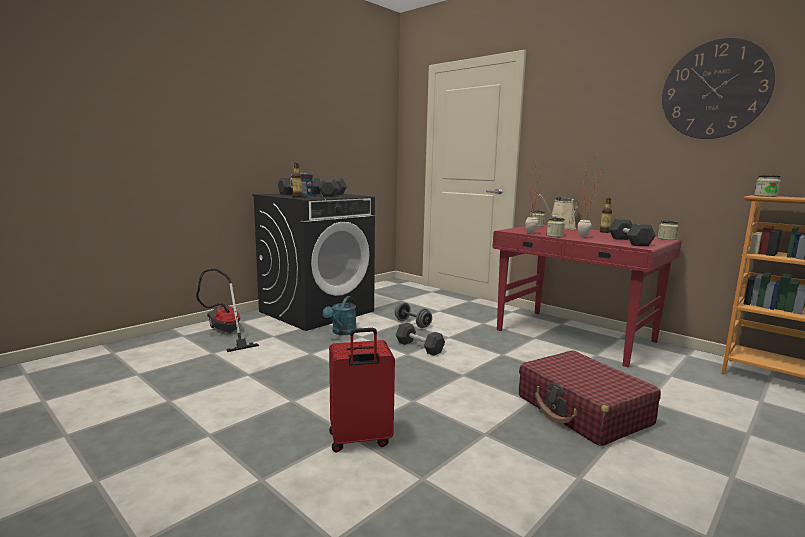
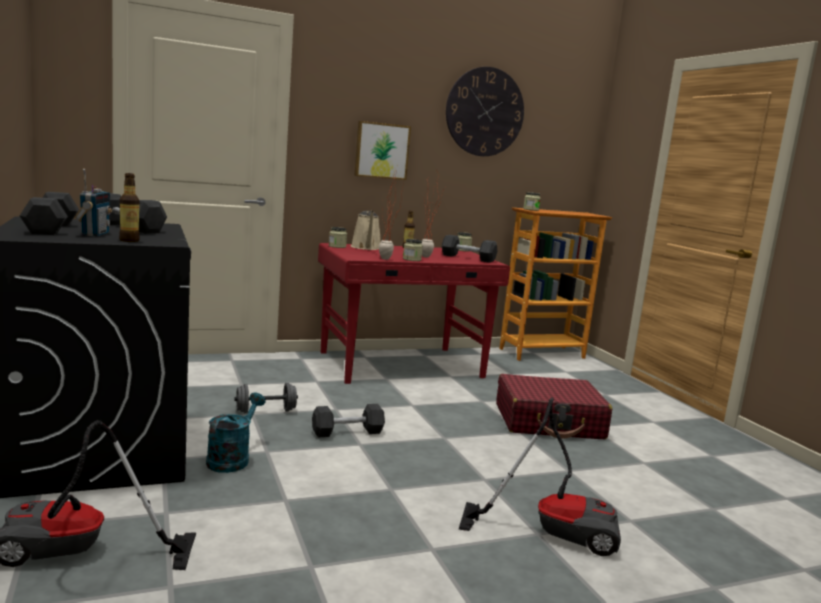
camera: 65 degrees left, 0 degrees up
turquoise watering can [323,296,357,335] -> turquoise watering can turned 120 degrees counterclockwise [206,393,266,473]
red suitcase [329,328,395,452] -> vacuum cleaner [459,398,621,556]
none -> picture [354,121,411,180]

